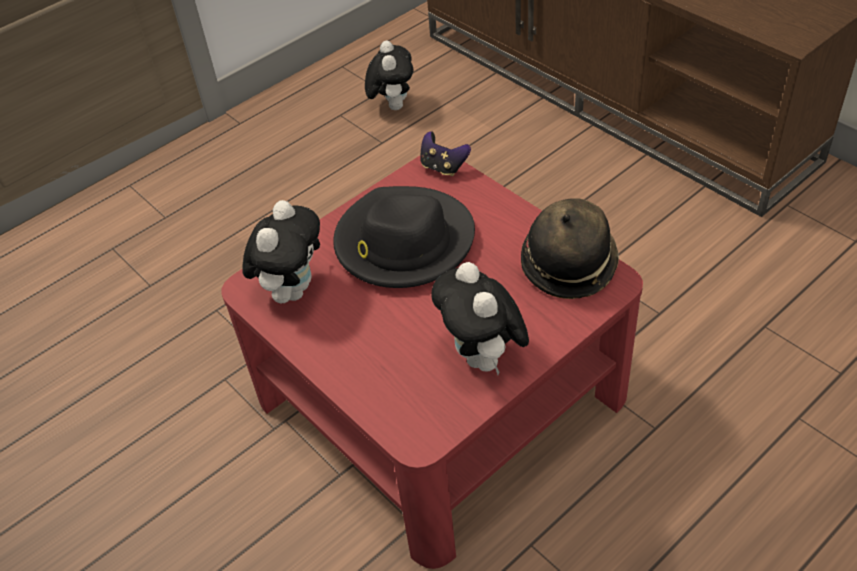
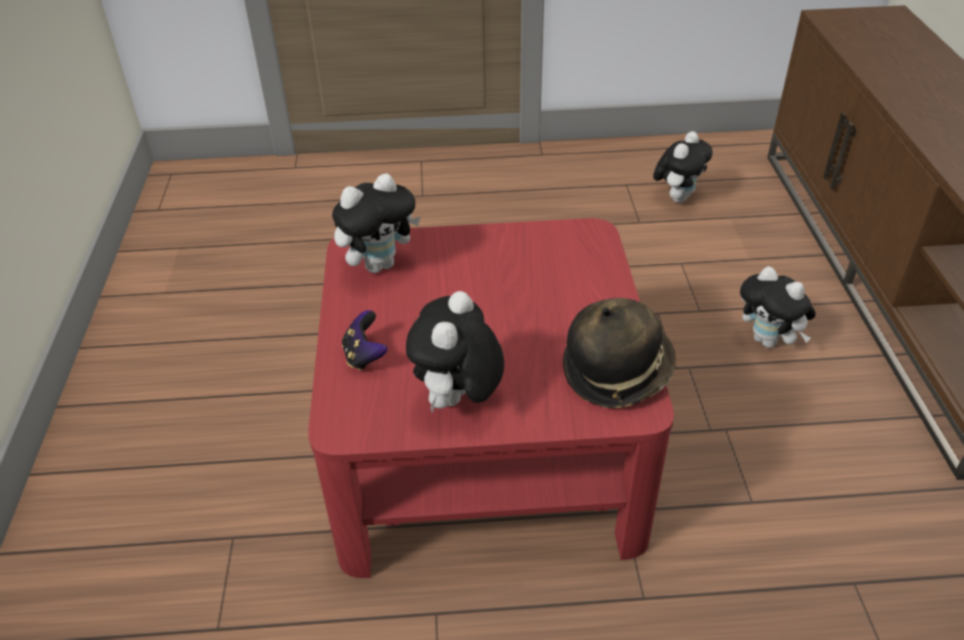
camera: 35 degrees right, 5 degrees down
black hat [333,186,475,288] -> none
game controller [420,131,471,176] -> game controller moved to [342,310,387,371]
none -> plush toy [740,266,816,348]

